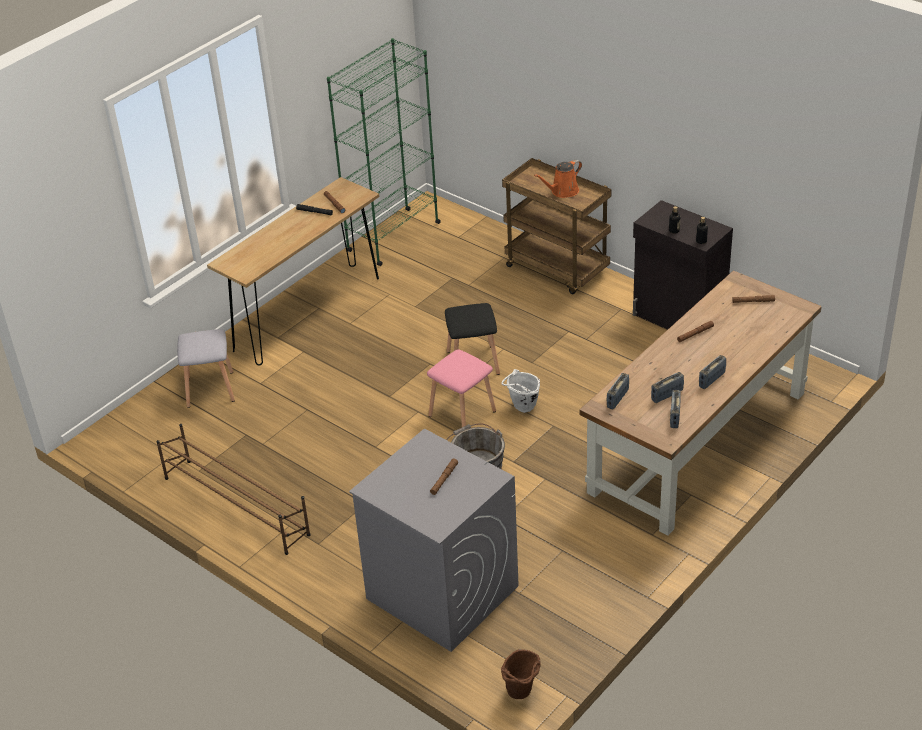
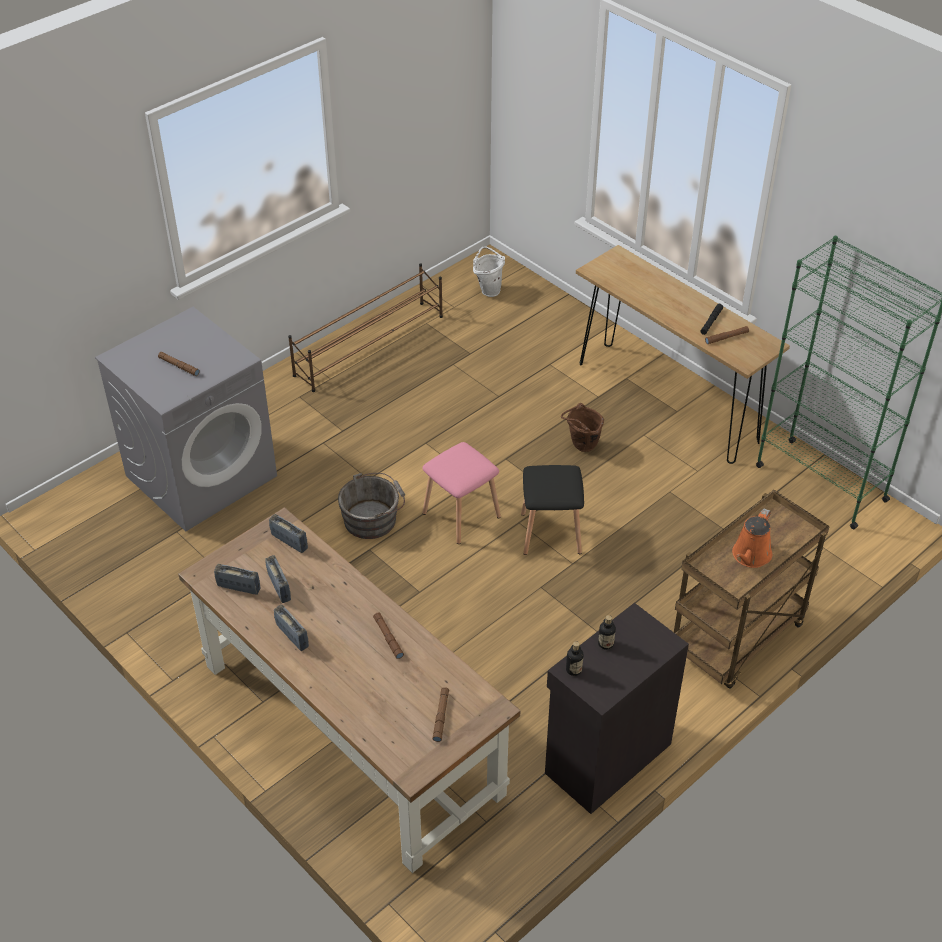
camera: 95 degrees right, 5 degrees up
grey stool [177,329,235,408] -> none
white bucket [501,369,540,413] -> white bucket moved to [473,246,505,297]
brown bucket [501,649,540,699] -> brown bucket moved to [561,403,604,452]
orange watering can [534,160,582,198] -> orange watering can turned 120 degrees counterclockwise [732,508,772,568]

